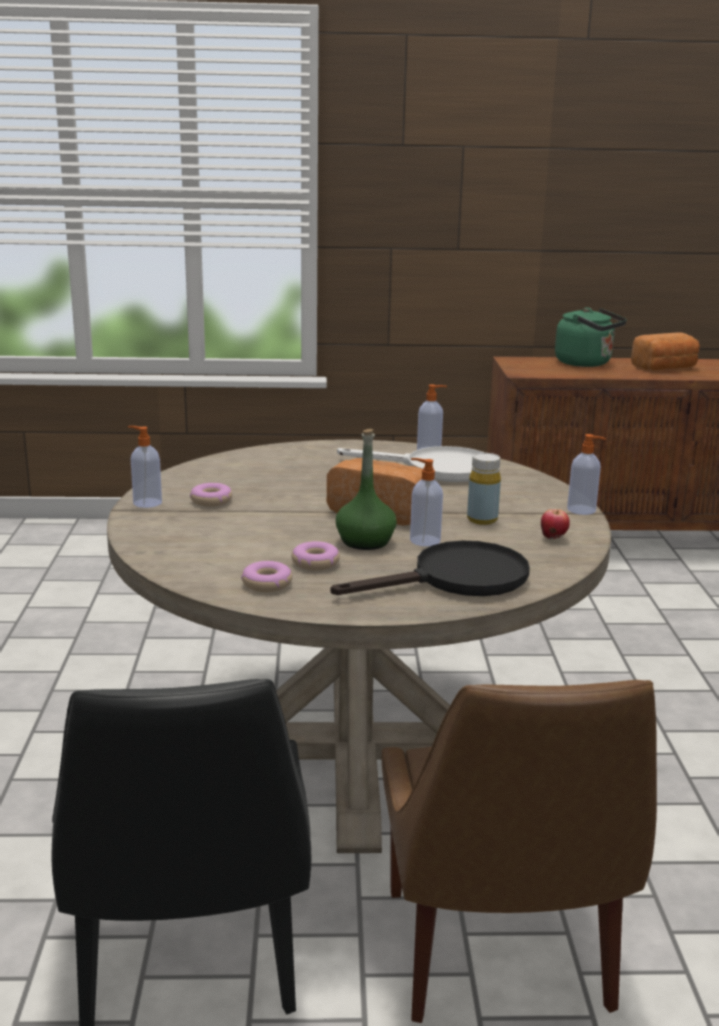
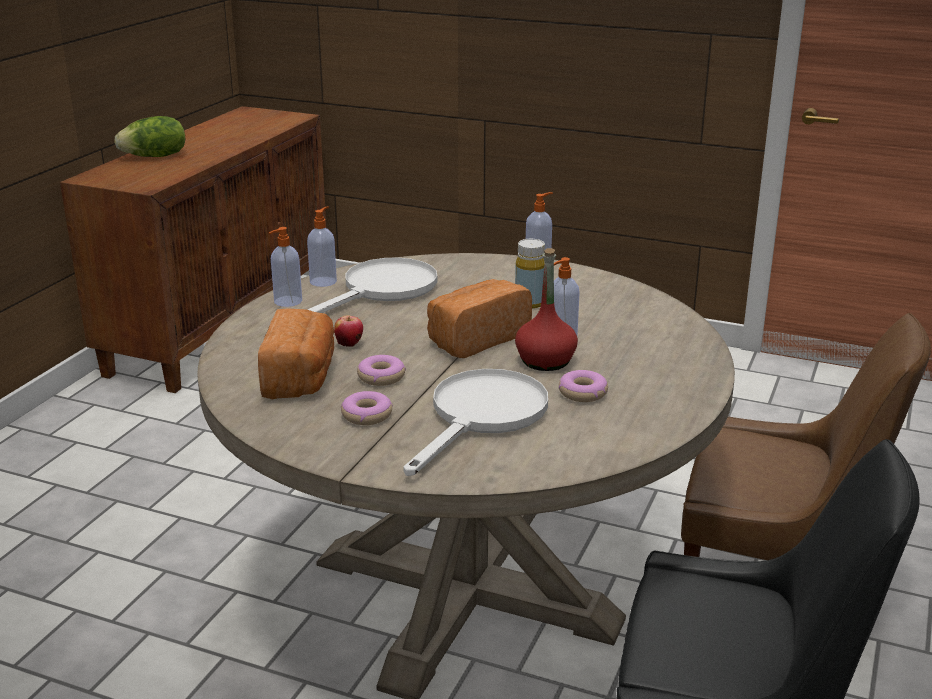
camera: 65 degrees left, 5 degrees up
soap dispenser [128,426,162,508] -> soap dispenser moved to [269,227,302,307]
donut [241,561,292,592] -> donut moved to [357,355,406,386]
black frying pan [331,541,530,596] -> none
green bottle [336,429,397,550] -> red bottle [515,248,578,371]
apple [541,509,570,539] -> apple moved to [334,315,363,347]
green kettle [555,307,627,367] -> lettuce [114,116,185,157]
bread [631,332,700,370] -> bread moved to [258,309,334,399]
none -> white frying pan [403,369,548,476]

